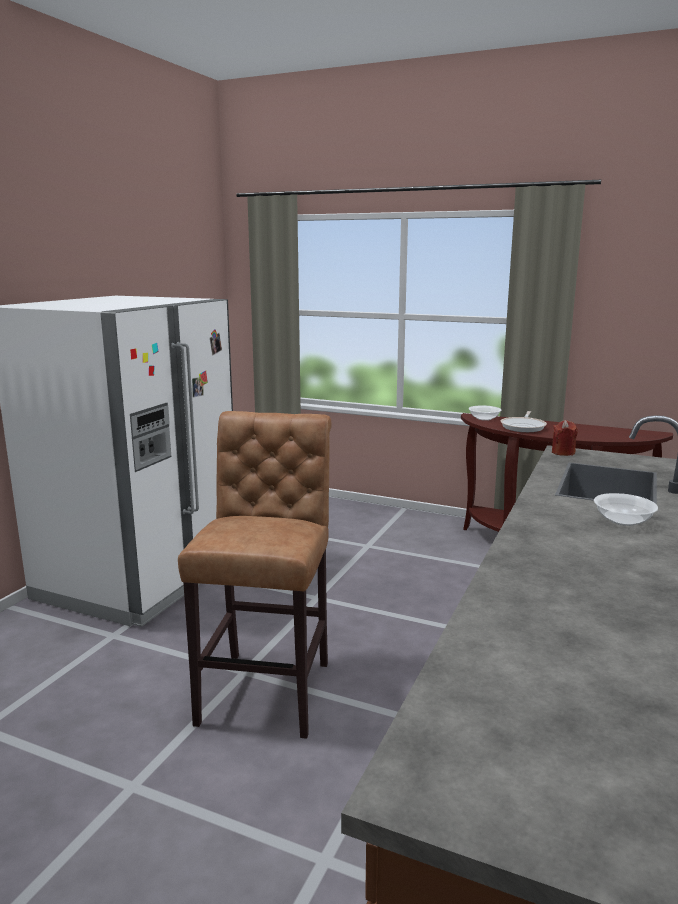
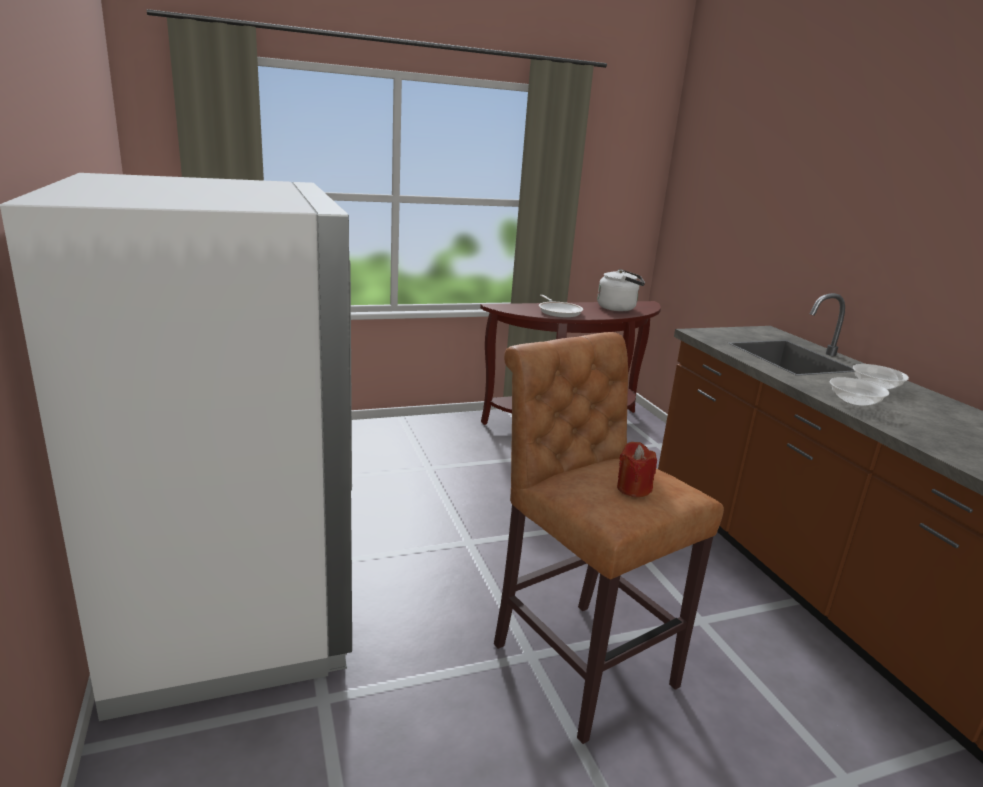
camera: 45 degrees left, 5 degrees up
bowl [469,405,501,421] -> bowl moved to [830,377,889,407]
red candle [552,420,578,456] -> red candle moved to [617,442,657,497]
none -> white kettle [597,269,645,311]

